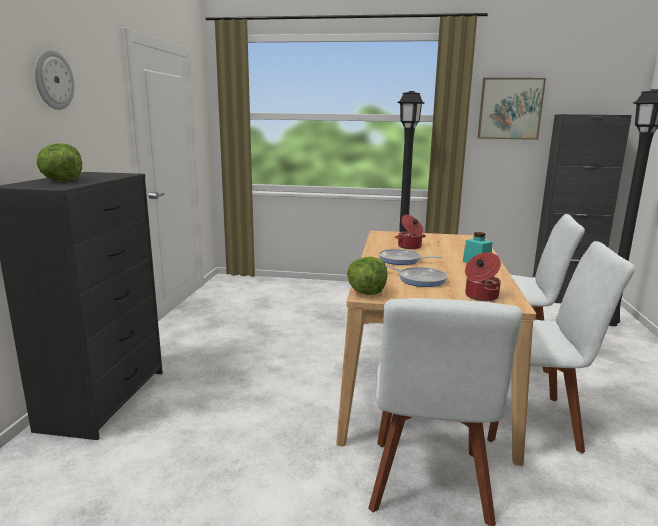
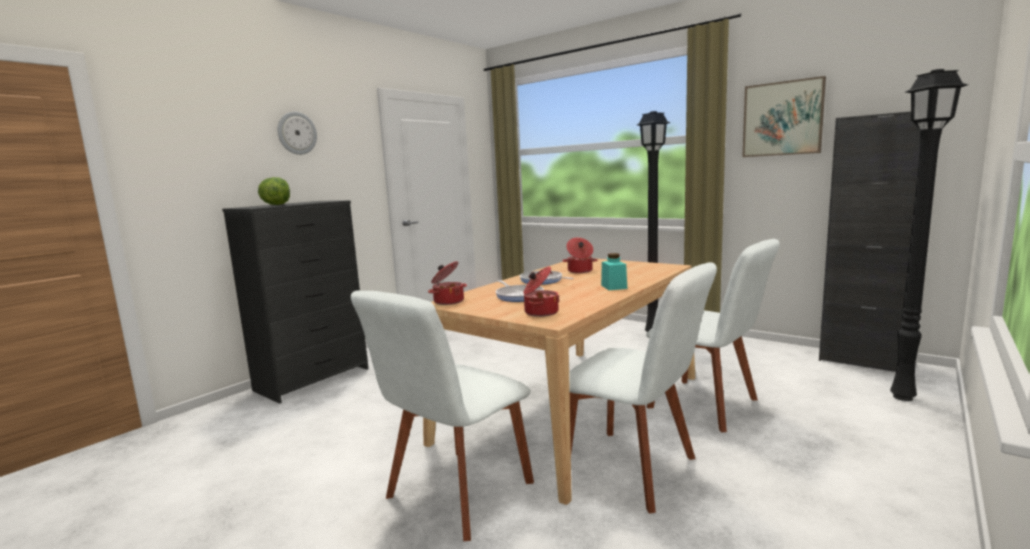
camera: 30 degrees right, 5 degrees down
lettuce [347,257,387,295] -> cooking pot [428,261,467,305]

